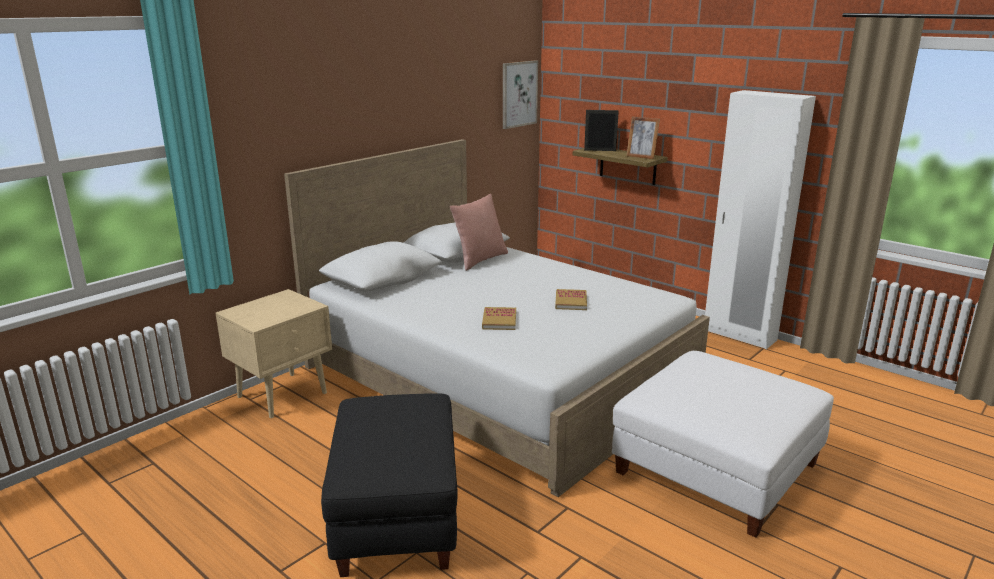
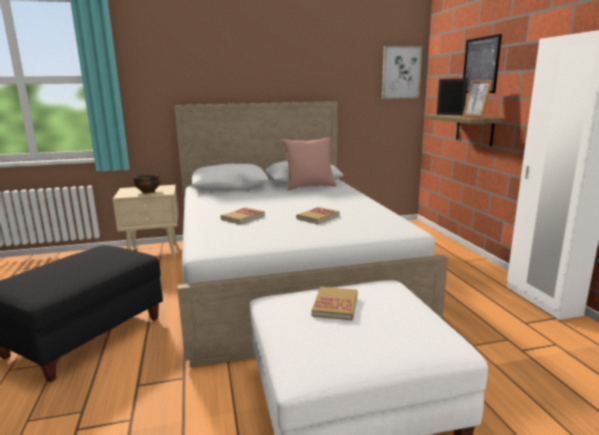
camera: 35 degrees right, 5 degrees down
none -> bowl [133,174,160,193]
none -> book [312,287,358,320]
none -> picture [463,34,502,93]

